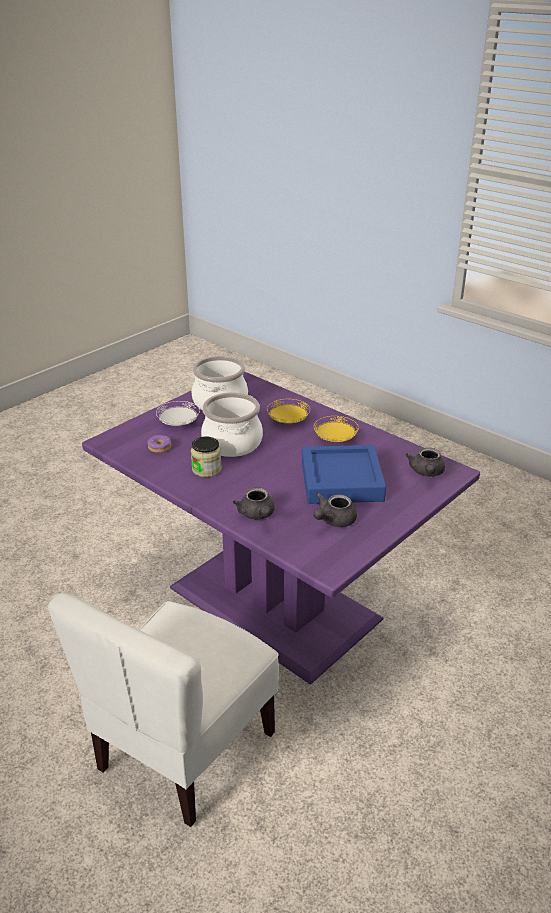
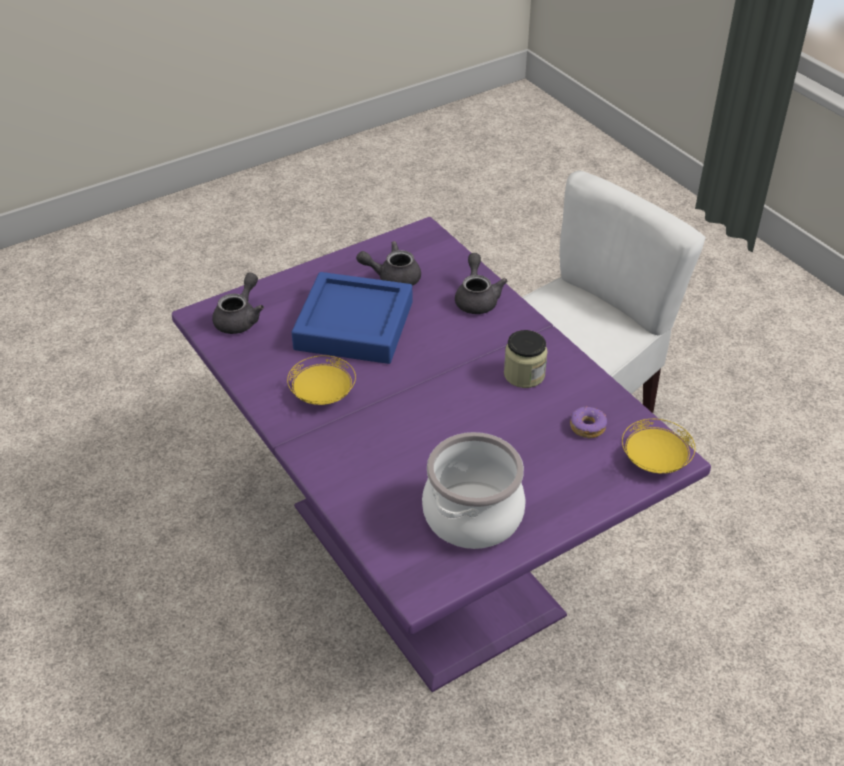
camera: 165 degrees left, 10 degrees up
white plate [156,401,200,426] -> none
cooking pot [201,392,263,457] -> none
yellow plate [267,399,310,424] -> yellow plate moved to [622,419,695,474]
grey teapot [313,493,357,527] -> grey teapot turned 150 degrees counterclockwise [356,241,421,286]

